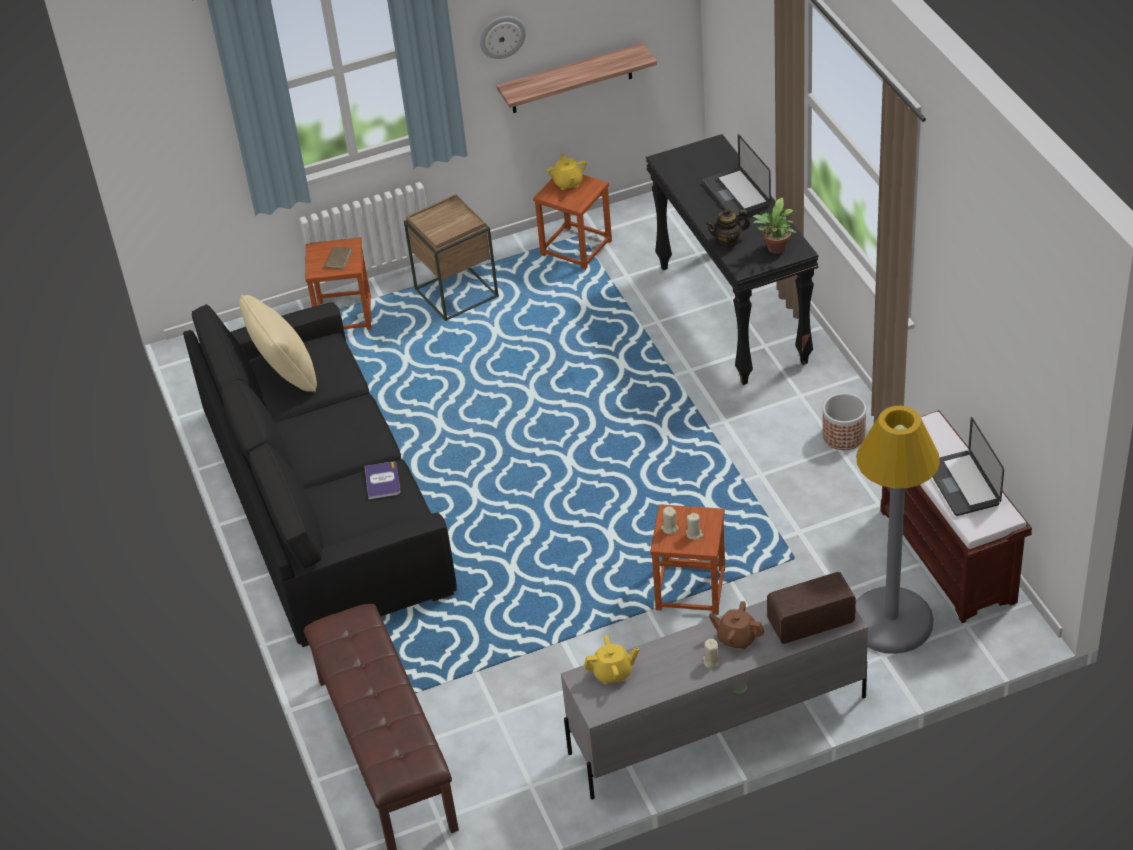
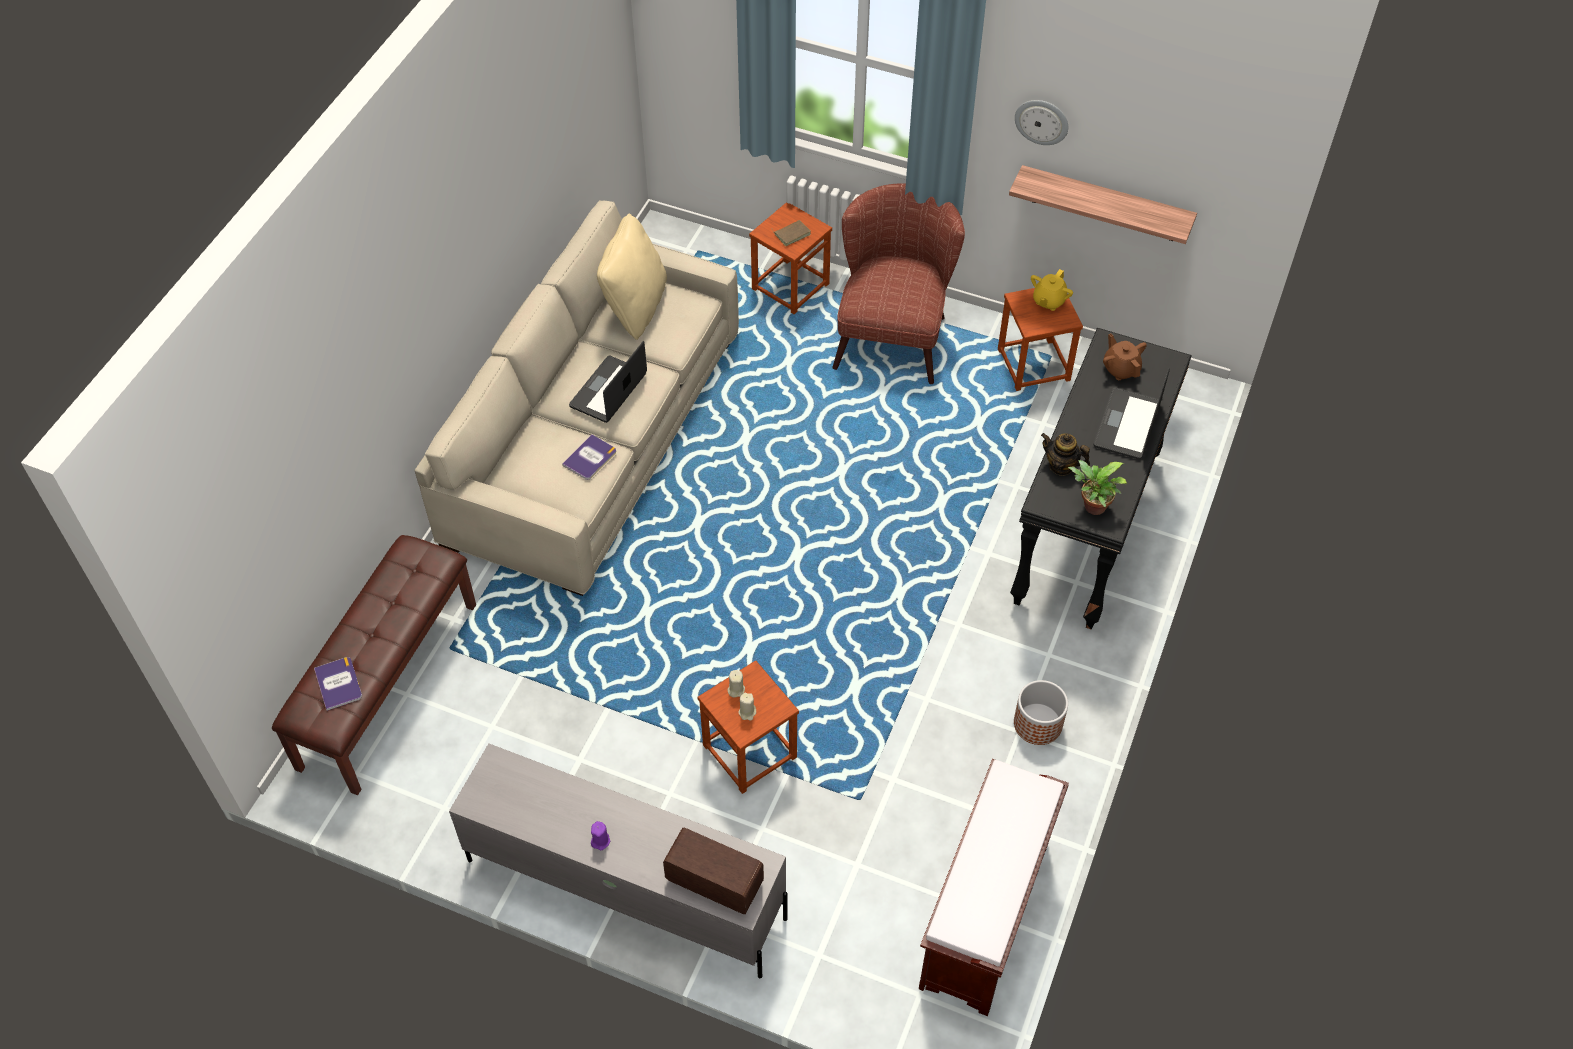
camera: 40 degrees right, 10 degrees up
black sofa [183,302,457,647] -> beige sofa [415,200,739,596]
brown side table [404,194,499,321] -> brown armchair [832,183,965,384]
yellow teapot [584,635,639,684] -> none
beige candle [703,639,720,668] -> purple candle [591,821,610,850]
brown teapot [709,601,764,649] -> brown teapot moved to [1103,334,1147,380]
grey floor lamp [856,406,940,654] -> none
laptop [932,417,1004,516] -> laptop moved to [569,341,647,423]
none -> book [314,657,362,711]

